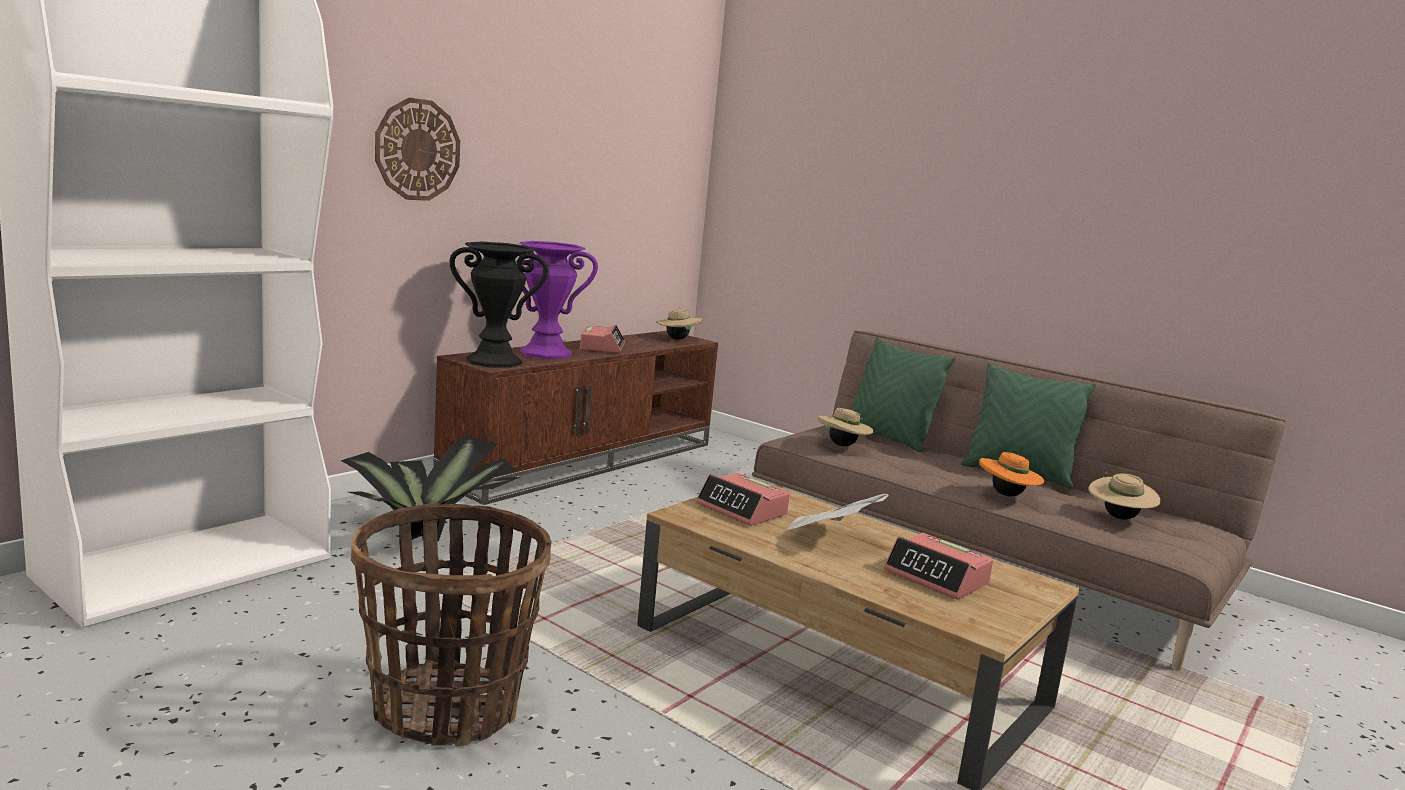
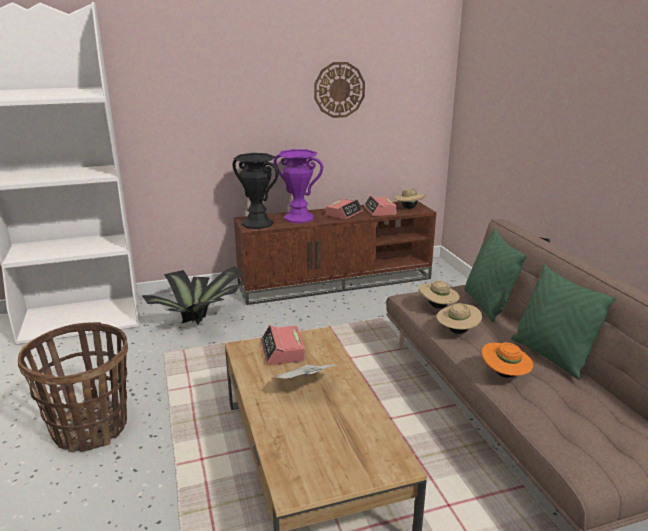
camera: 35 degrees right, 10 degrees up
wall clock [375,98,460,201] -> wall clock moved to [314,62,365,118]
alarm clock [884,533,993,600] -> alarm clock moved to [364,196,397,216]
beige hat [1088,472,1161,520] -> beige hat moved to [436,301,482,334]

